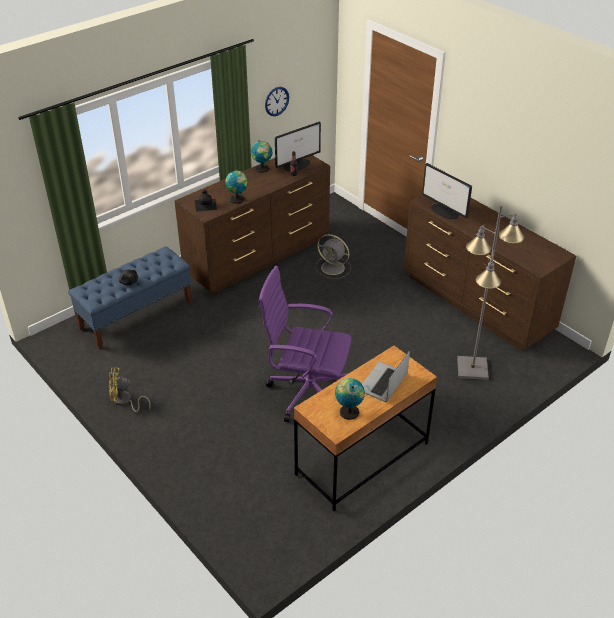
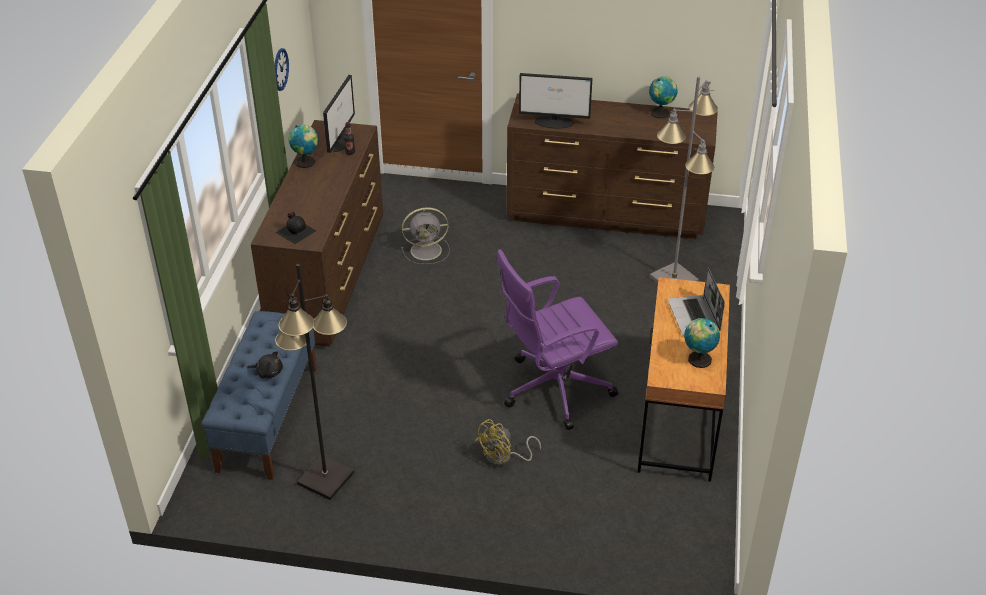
camera: 40 degrees left, 0 degrees up
yellow fan [109,368,151,412] -> yellow fan moved to [475,419,541,467]
globe [225,171,248,204] -> globe moved to [649,76,677,118]
none -> black floor lamp [275,264,354,500]

